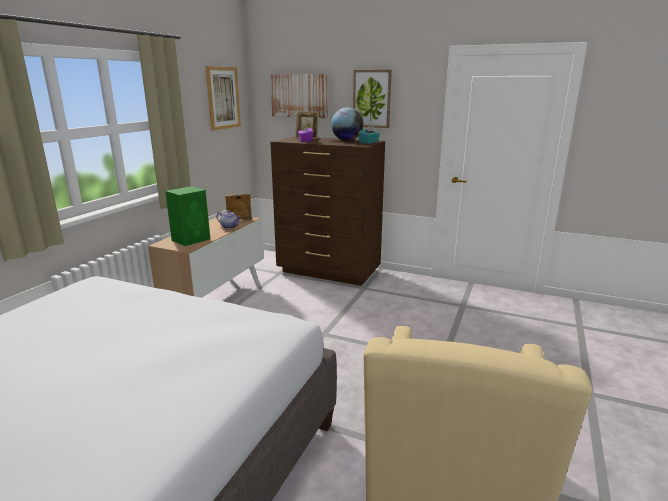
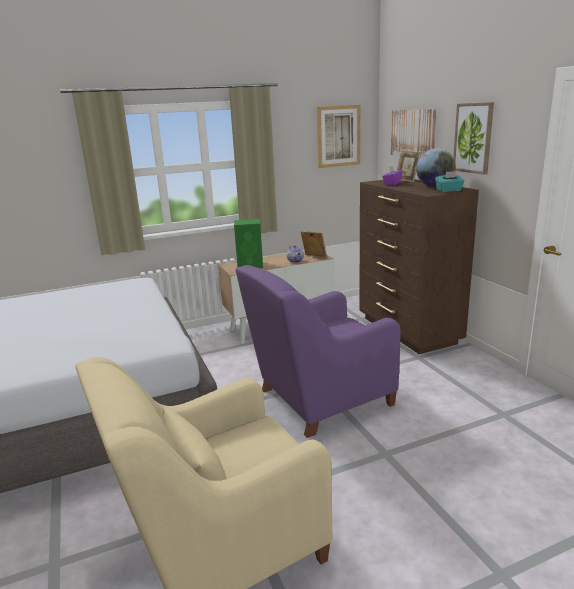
camera: 45 degrees right, 0 degrees up
none -> purple armchair [235,265,401,438]

